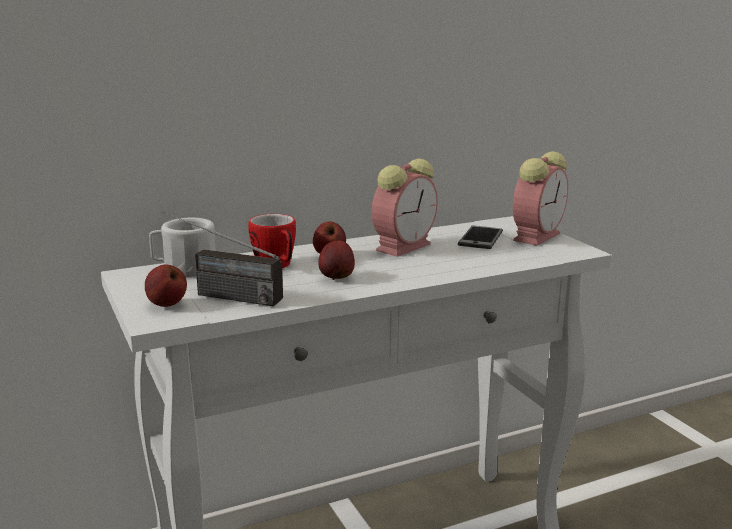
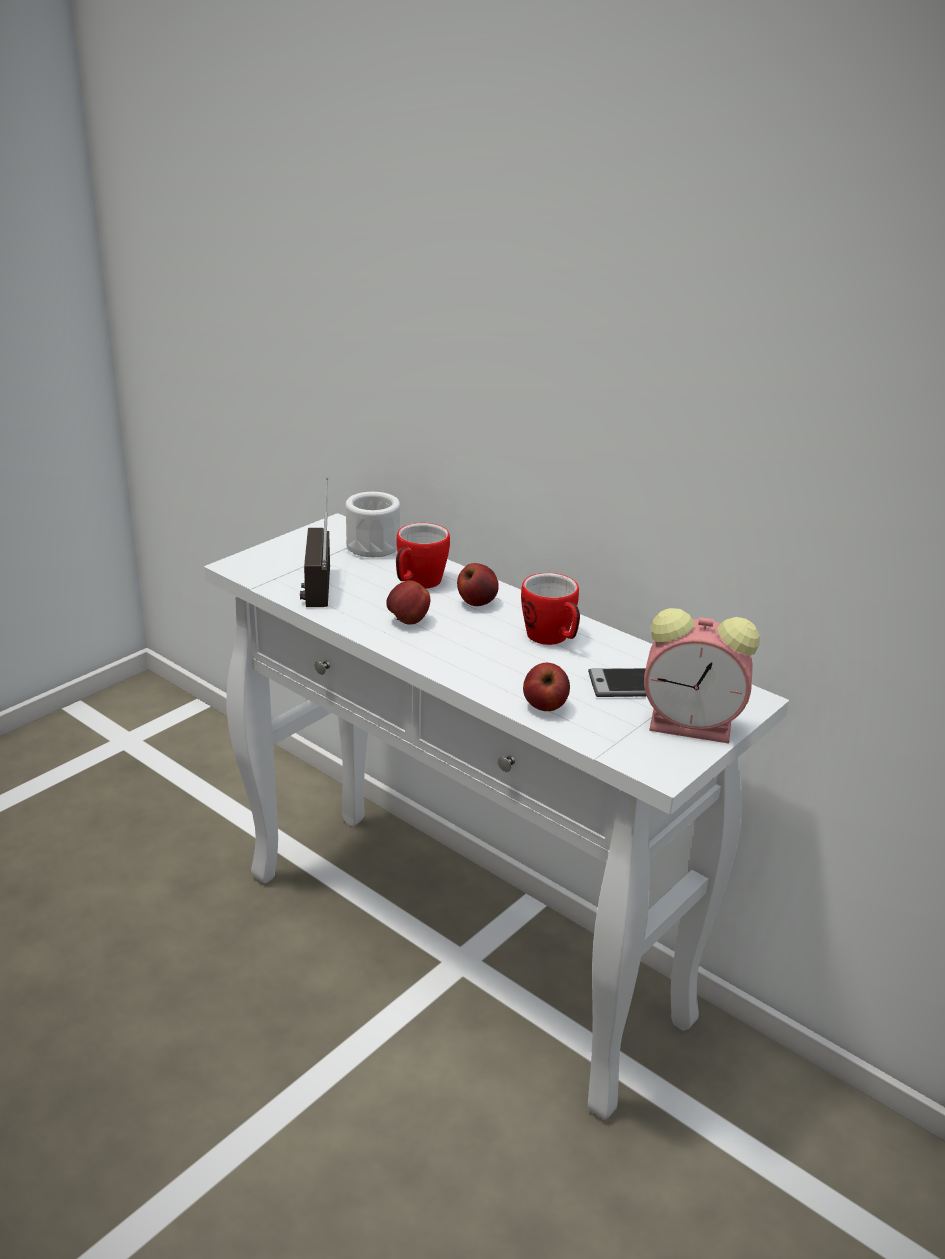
camera: 65 degrees right, 10 degrees up
apple [145,264,187,307] -> apple moved to [523,663,570,711]
alarm clock [372,159,438,257] -> mug [521,573,580,645]

